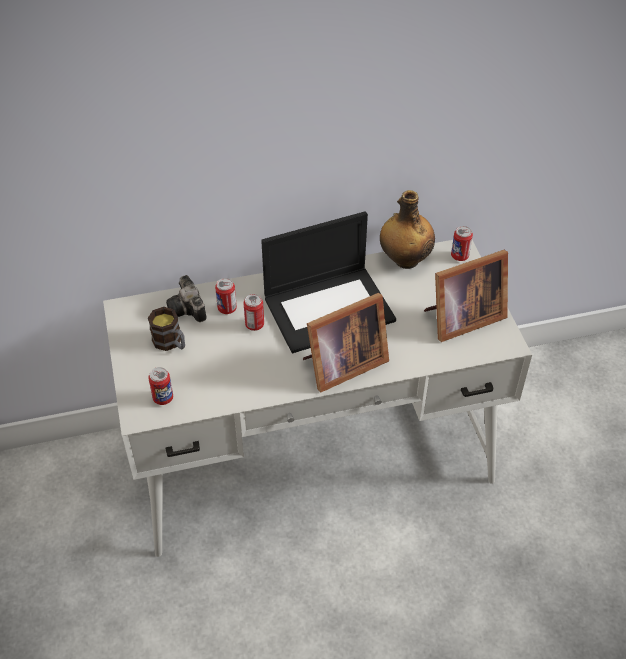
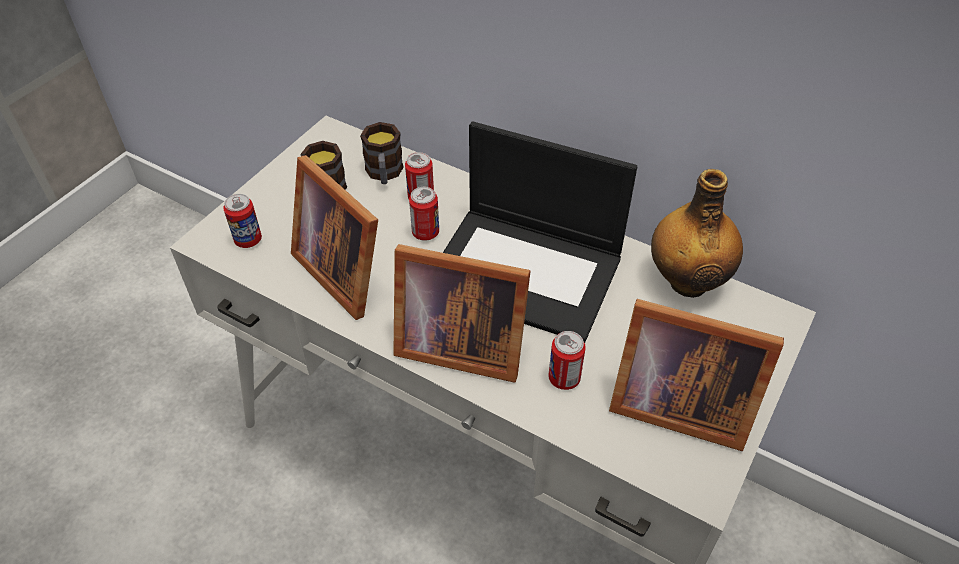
camera: 45 degrees right, 0 degrees up
camera [166,275,206,322] -> mug [360,122,403,184]
can [451,226,473,261] -> can moved to [548,331,586,390]
none -> picture frame [291,155,378,320]

